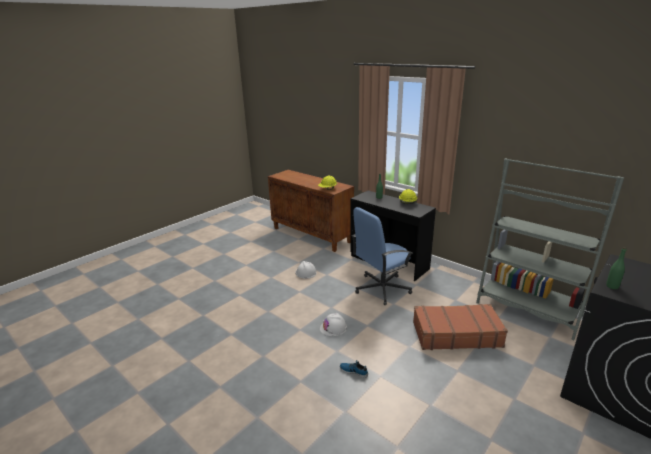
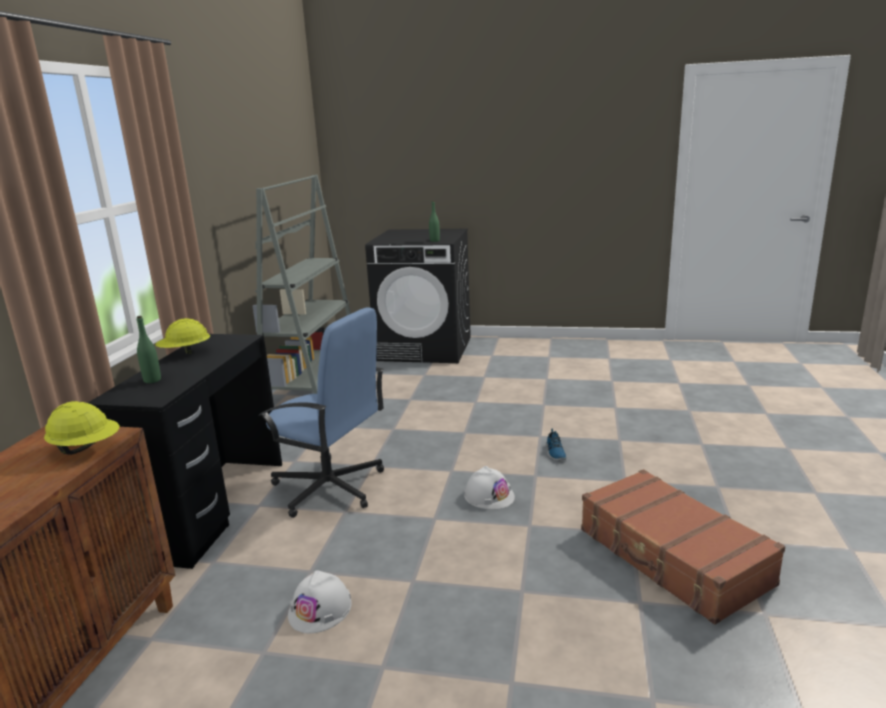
camera: 120 degrees left, 5 degrees down
brown suitcase [413,304,508,350] -> brown suitcase moved to [581,469,785,625]

